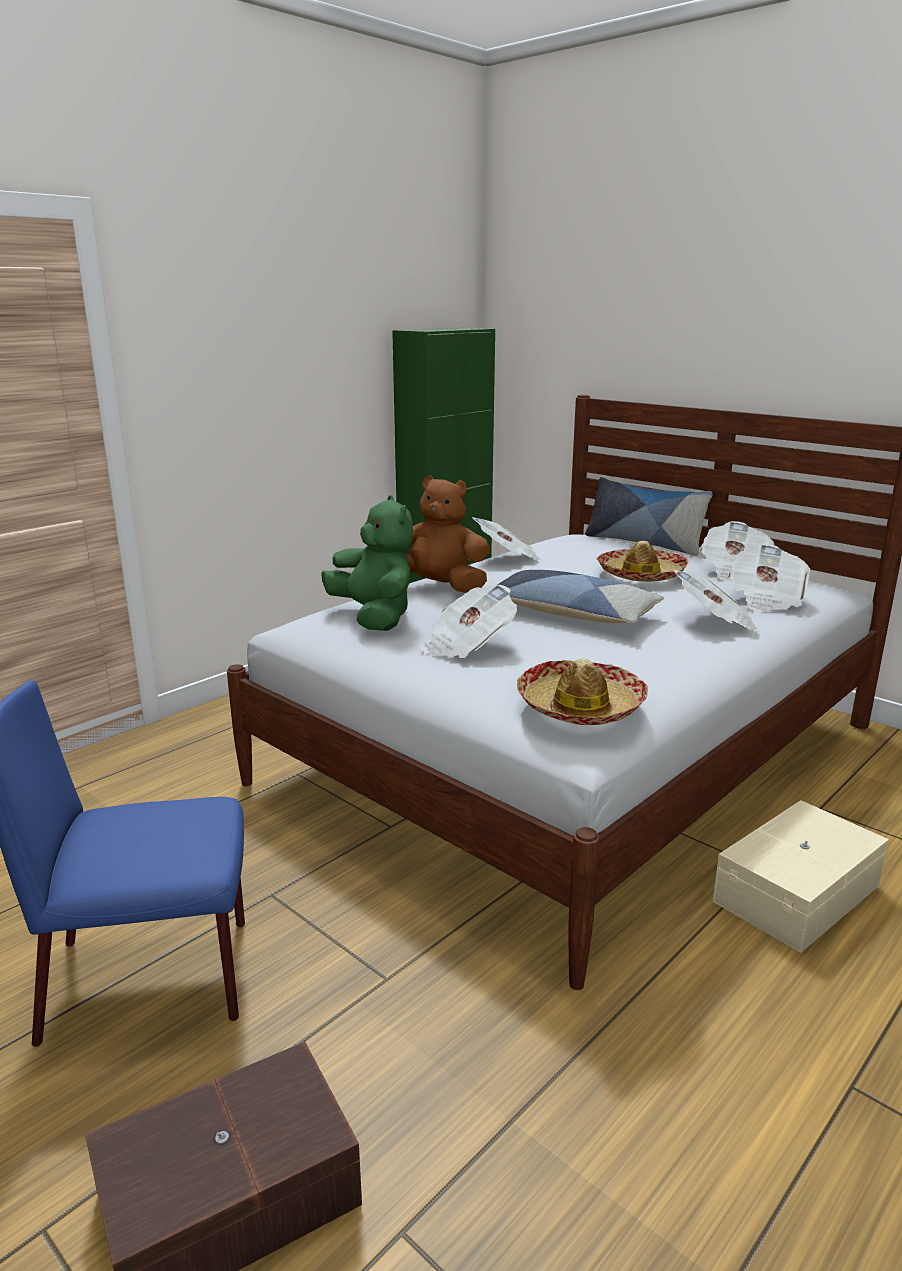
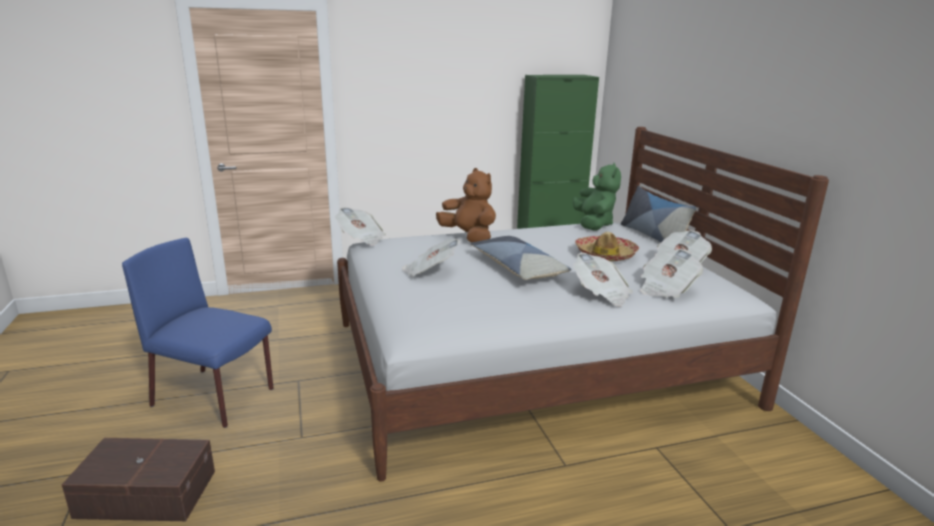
camera: 30 degrees right, 0 degrees up
green plush toy [321,495,413,631] -> green plush toy moved to [573,163,621,230]
newspaper [472,517,542,561] -> newspaper moved to [335,207,386,246]
hat [517,659,648,725] -> none
beige storage box [713,800,889,953] -> none

